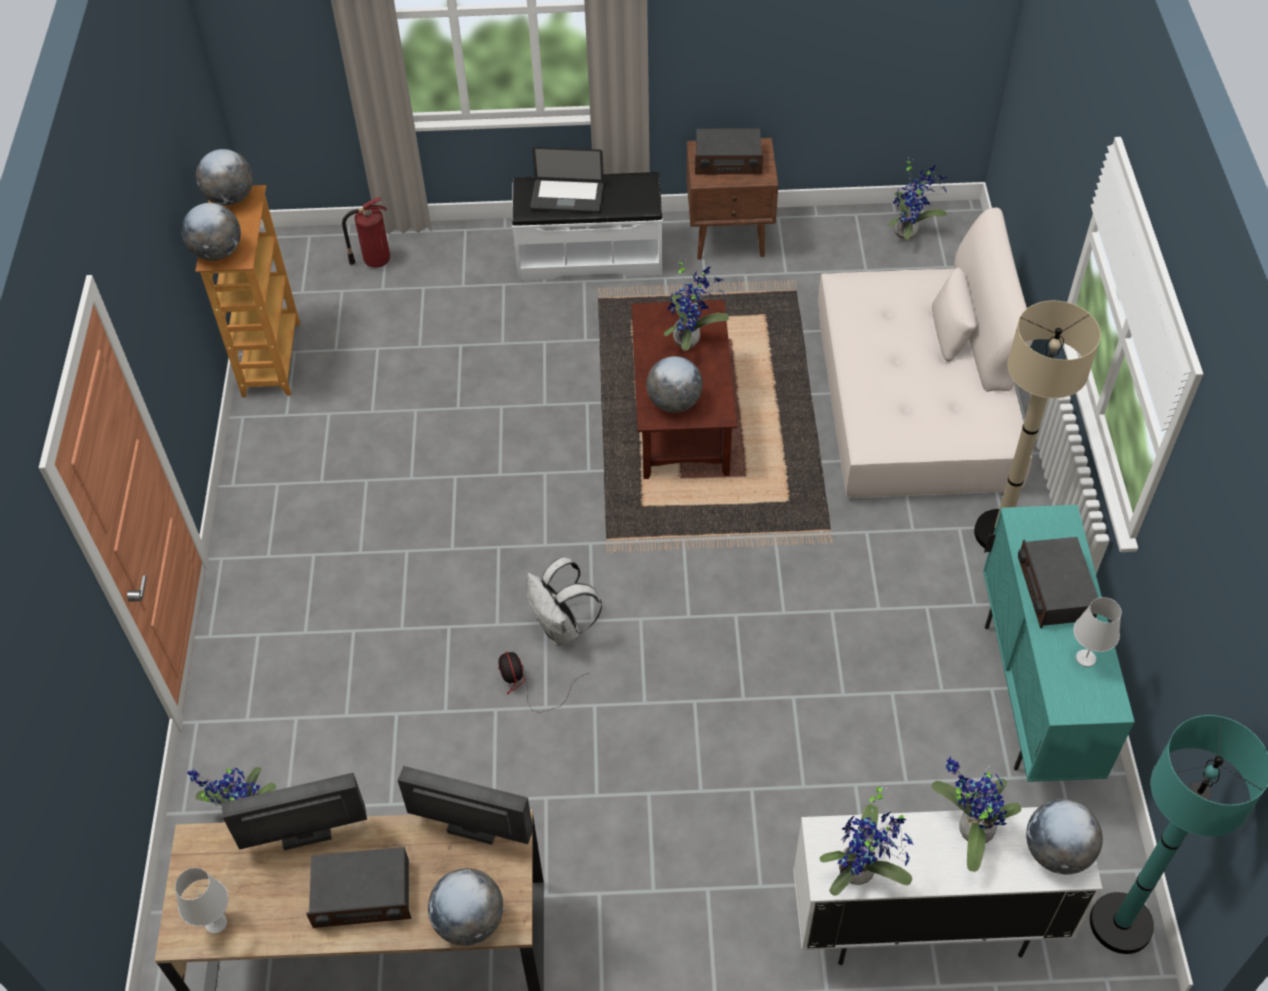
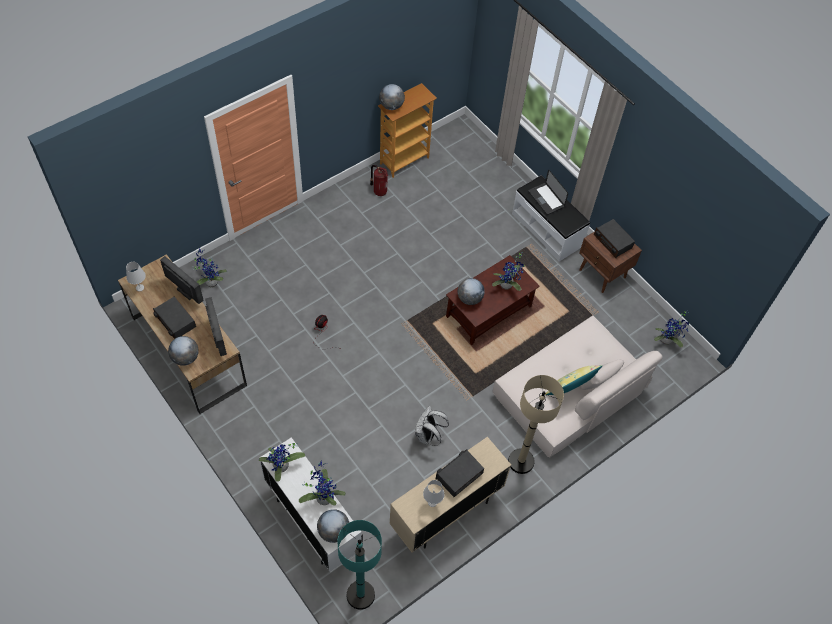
camera: 50 degrees right, 5 degrees up
globe [196,149,253,206] -> none
fire extinguisher [342,197,390,268] -> fire extinguisher moved to [370,165,388,196]
white backpack [526,557,602,646] -> white backpack moved to [415,406,449,446]
turquoise cabinet [983,505,1135,782] -> beige cabinet [389,437,511,553]
none -> yellow pillow [545,365,603,395]

